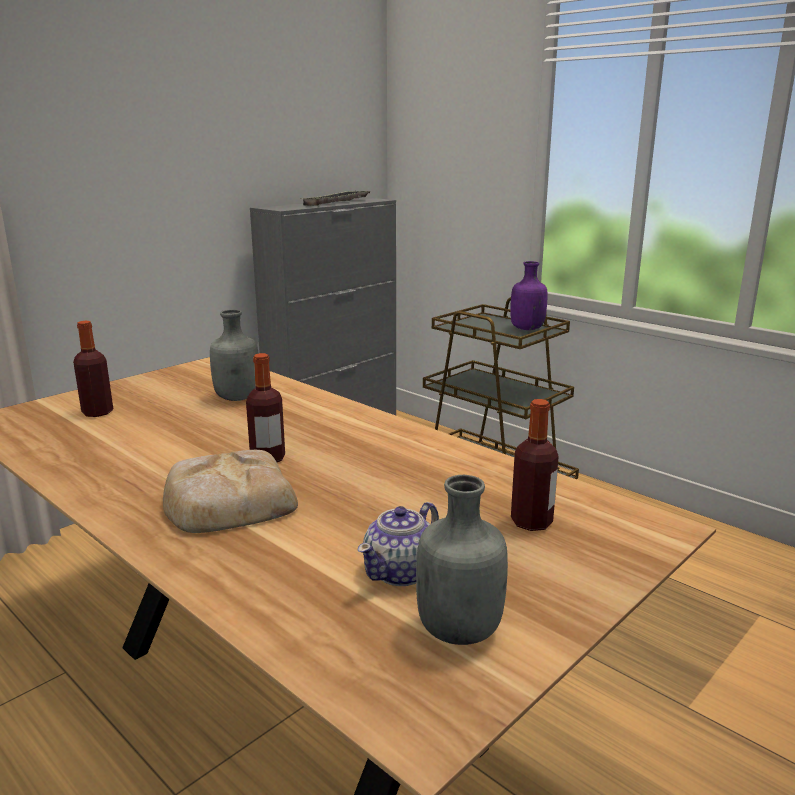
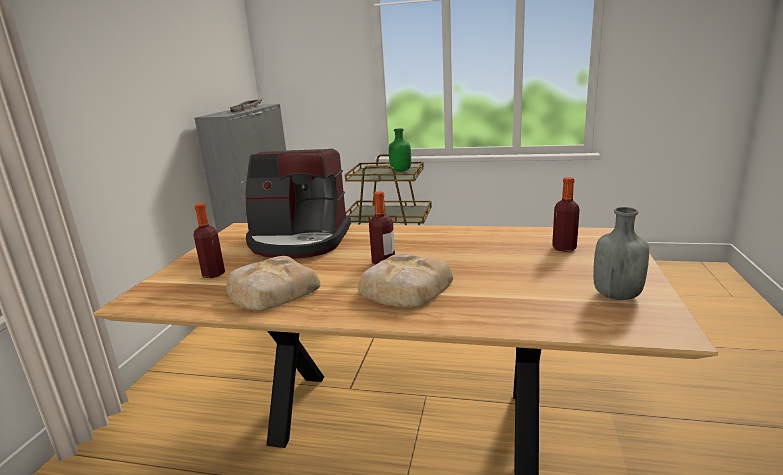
camera: 30 degrees left, 0 degrees up
grey bottle [210,309,259,401] -> coffee machine [245,149,351,259]
teapot [358,502,439,586] -> none
purple bottle [510,261,548,330] -> green bottle [389,128,411,172]
none -> bread [226,256,321,311]

